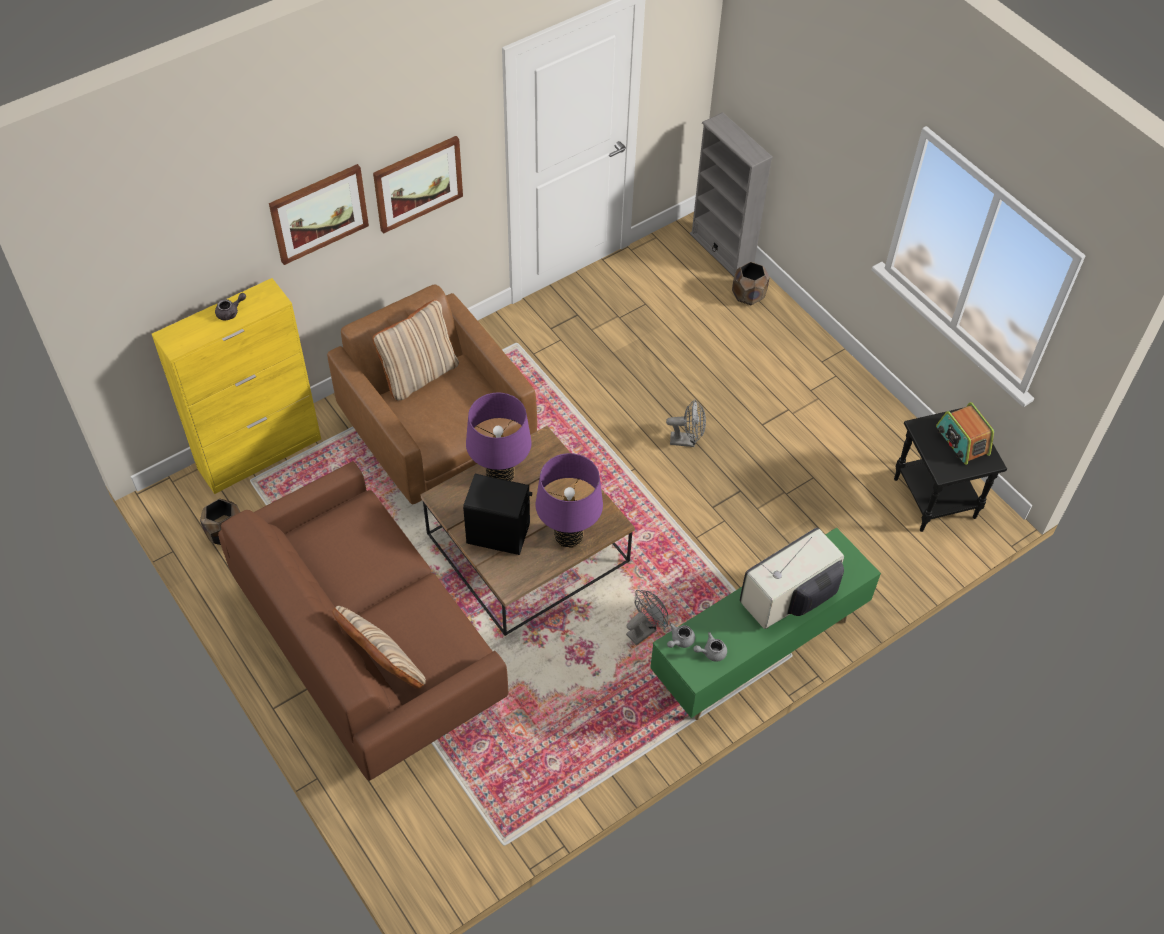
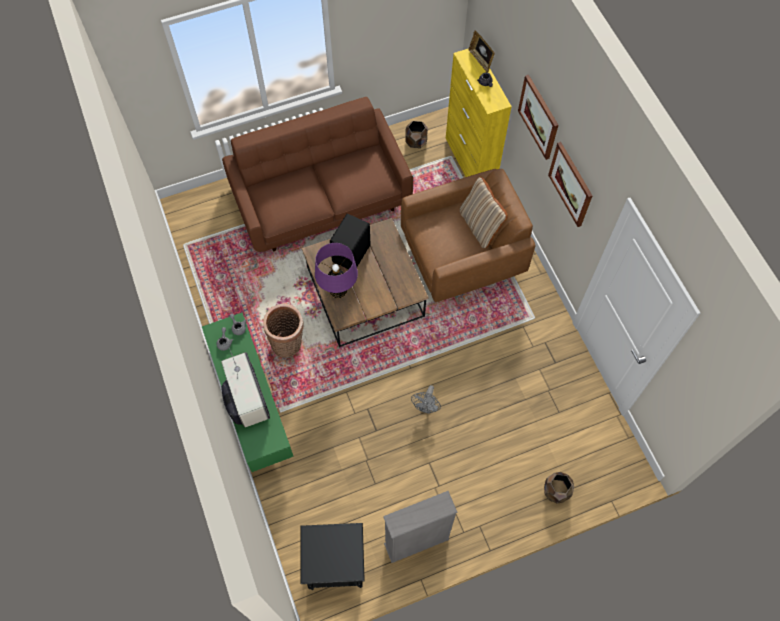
camera: 105 degrees right, 10 degrees up
beige pillow [333,606,426,688] -> none
purple table lamp [466,393,532,481] -> none
grey fan [626,590,668,645] -> basket [263,304,304,358]
grey bookcase [690,112,773,276] -> grey bookcase moved to [383,491,457,563]
radio [936,402,994,465] -> none
none -> picture frame [468,31,495,73]

